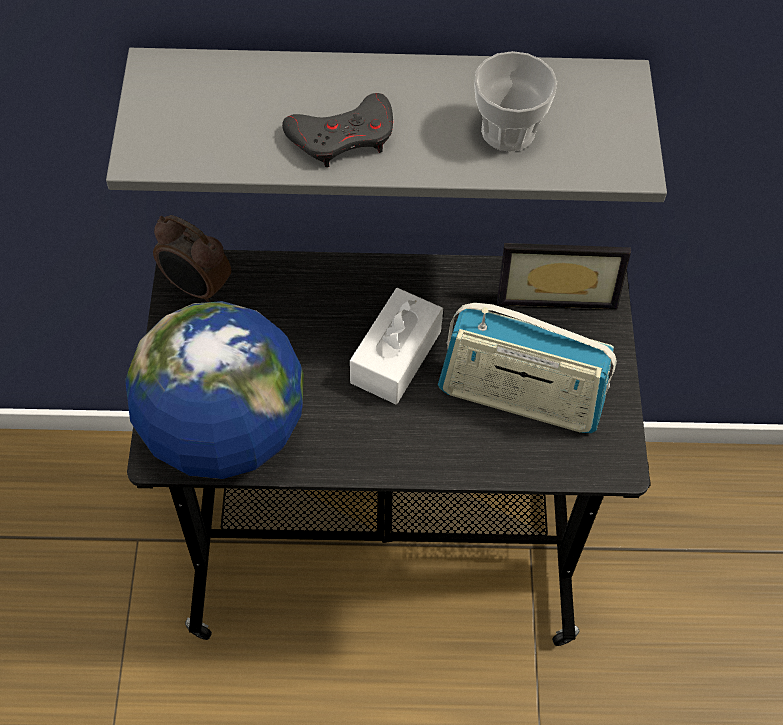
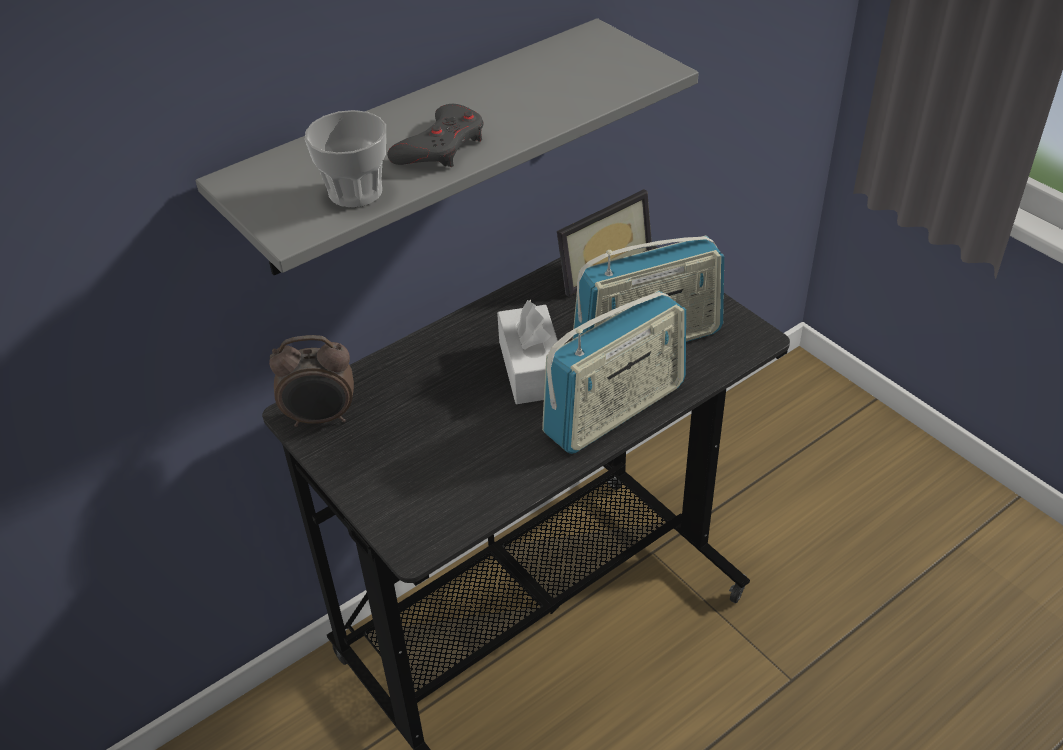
camera: 35 degrees left, 15 degrees down
globe [125,301,304,479] -> none
cup [474,51,557,152] -> cup moved to [305,110,386,207]
none -> radio [542,290,686,454]

